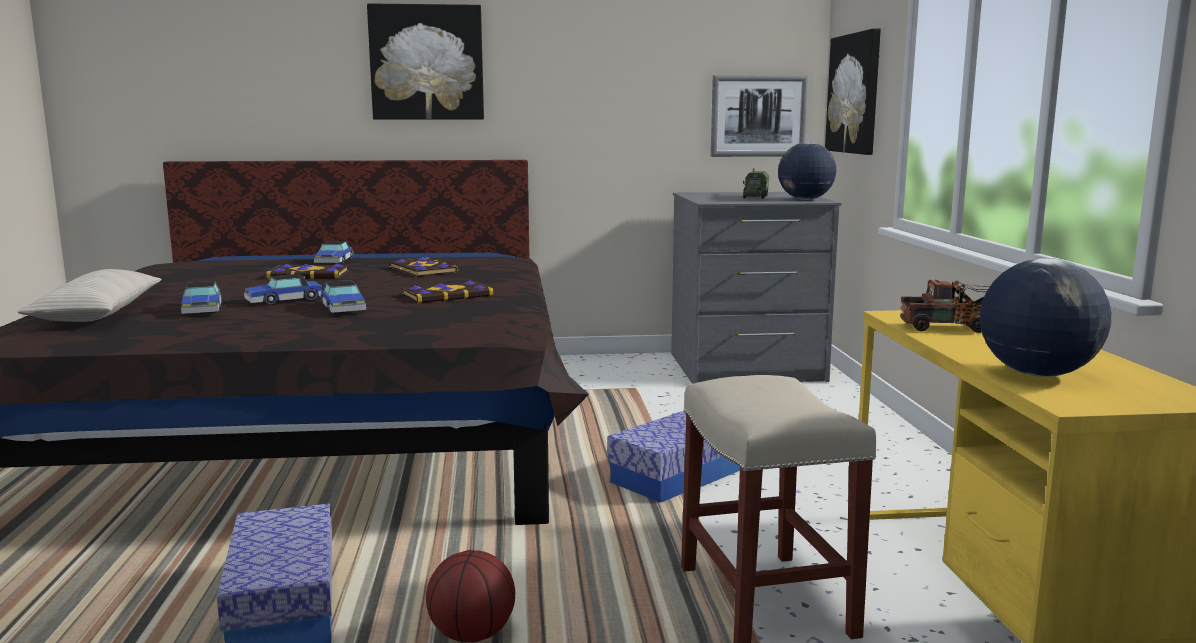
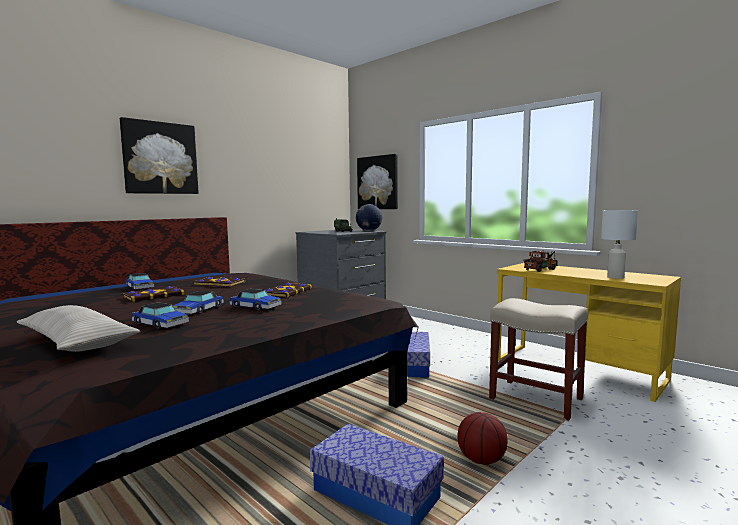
camera: 40 degrees left, 5 degrees down
picture [711,75,809,157] -> none
globe [980,258,1111,377] -> white table lamp [601,210,638,279]

